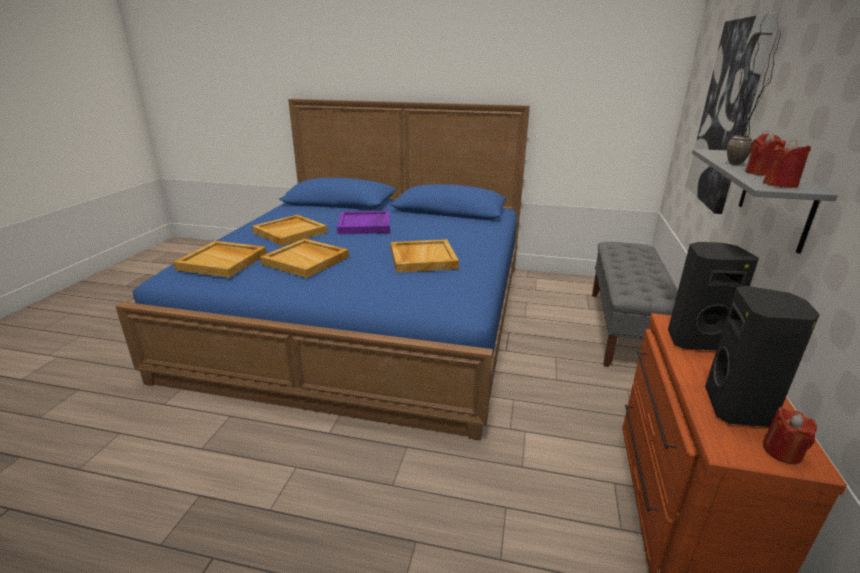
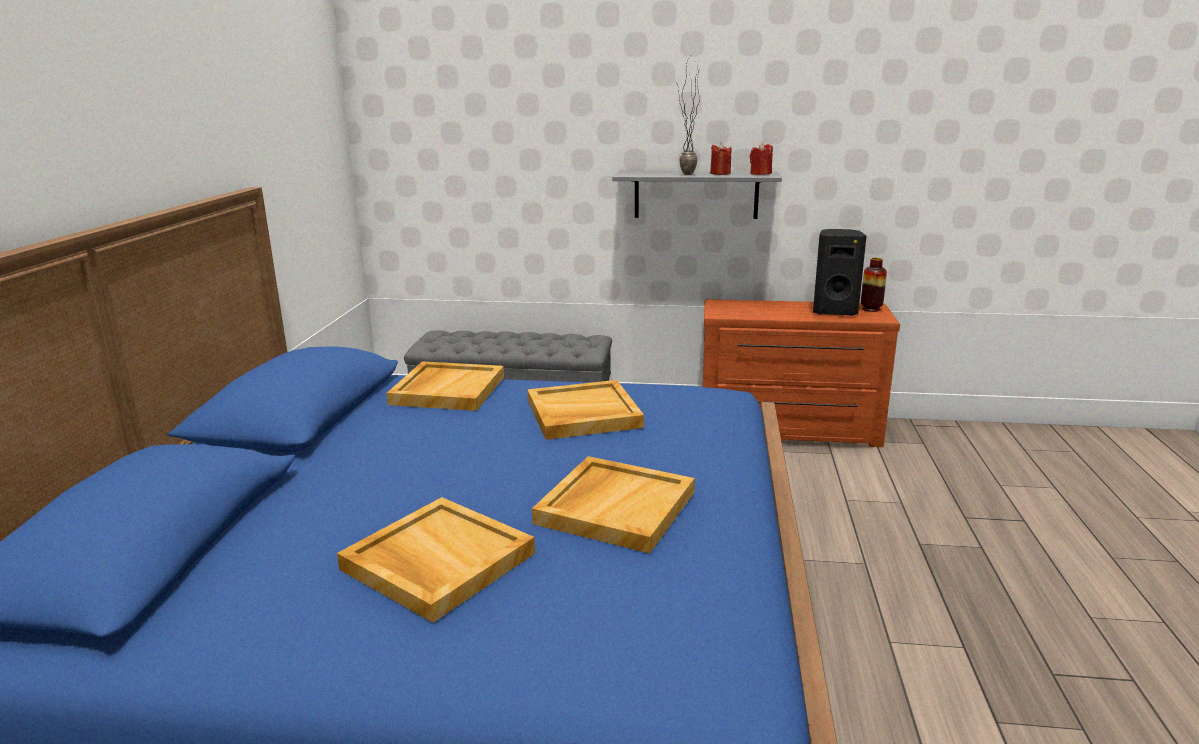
camera: 95 degrees left, 5 degrees down
beige tray [173,241,267,278] -> beige tray moved to [387,361,504,411]
purple tray [337,211,390,234] -> none
black speaker [668,242,759,350] -> none
picture [686,13,778,214] -> none
red candle [763,407,817,464] -> vase [861,258,887,312]

